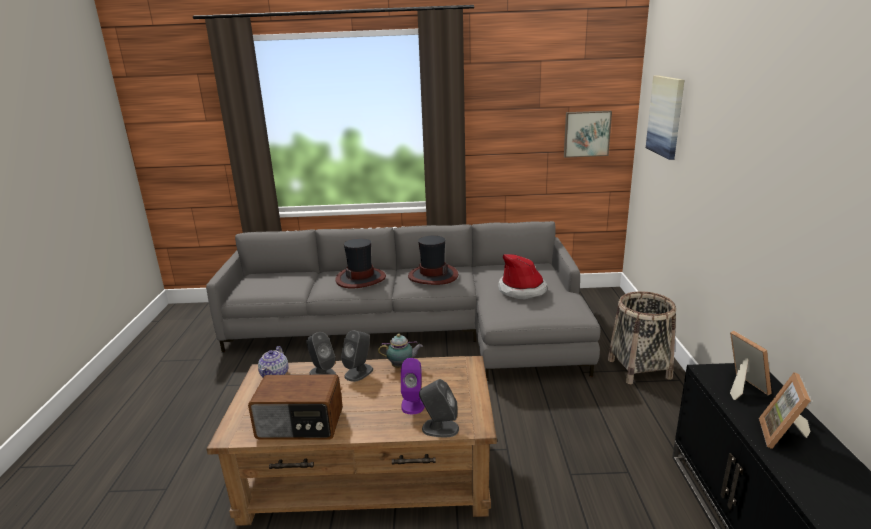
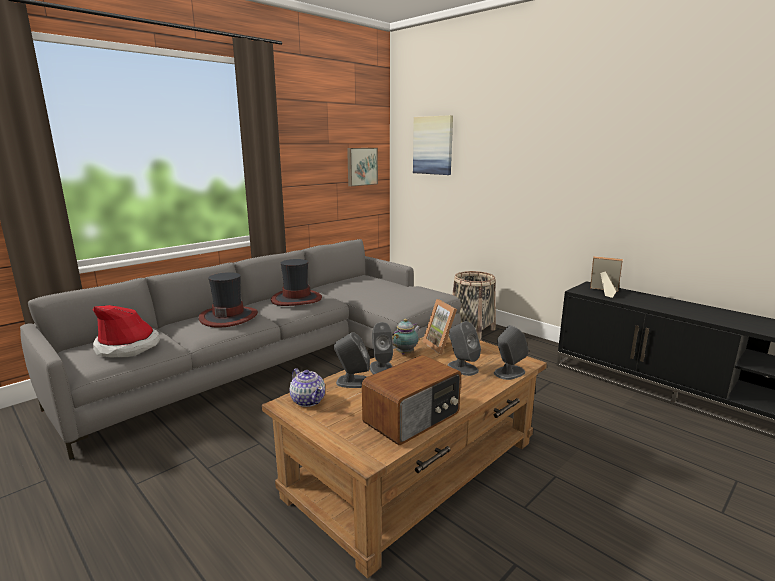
camera: 45 degrees left, 5 degrees down
purple speaker [401,358,425,414] -> grey speaker [447,321,481,376]
hat [498,254,547,299] -> hat moved to [93,305,160,358]
picture frame [759,372,811,449] -> picture frame moved to [422,299,457,354]

